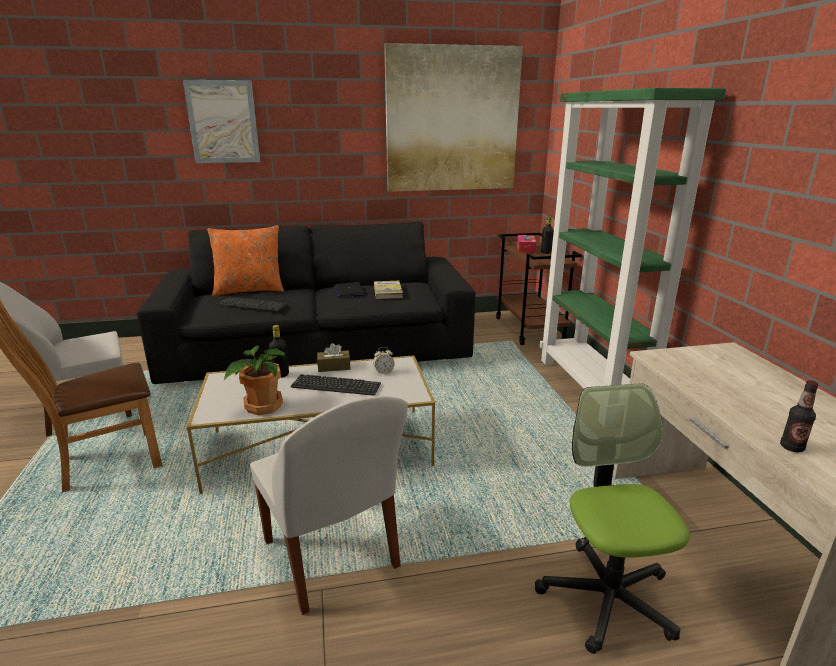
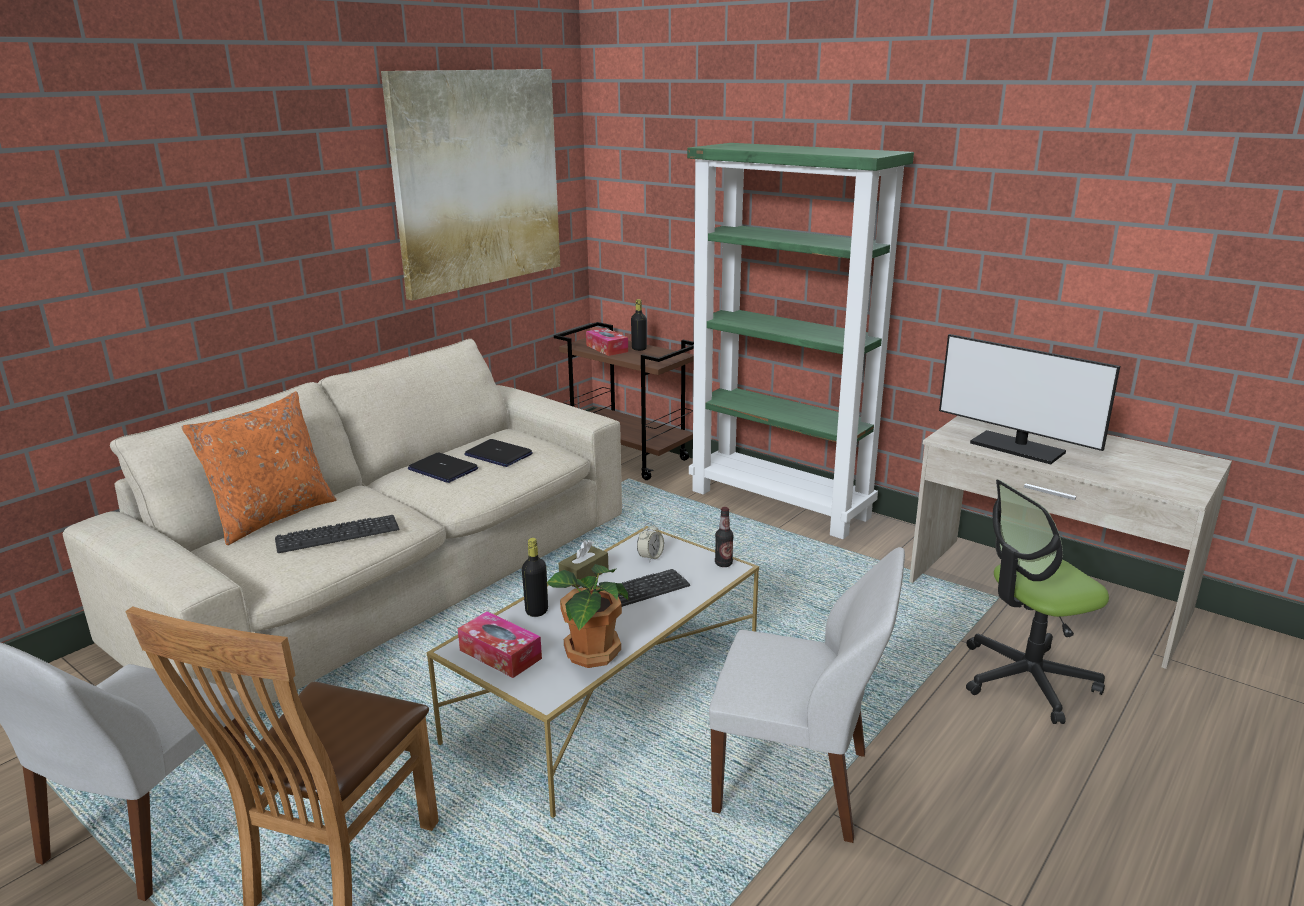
camera: 40 degrees left, 0 degrees up
black sofa [137,222,476,384] -> beige sofa [63,339,622,718]
picture [183,80,260,163] -> none
book [374,281,403,299] -> laptop [464,439,533,467]
office chair [535,383,690,654] -> office chair turned 60 degrees counterclockwise [966,479,1109,724]
bottle [780,380,819,452] -> bottle moved to [715,507,734,567]
none -> tissue box [458,611,542,678]
none -> monitor [939,334,1120,465]

